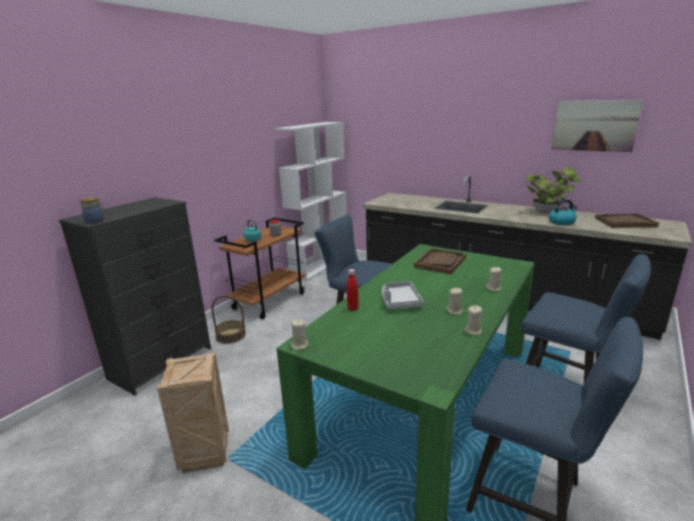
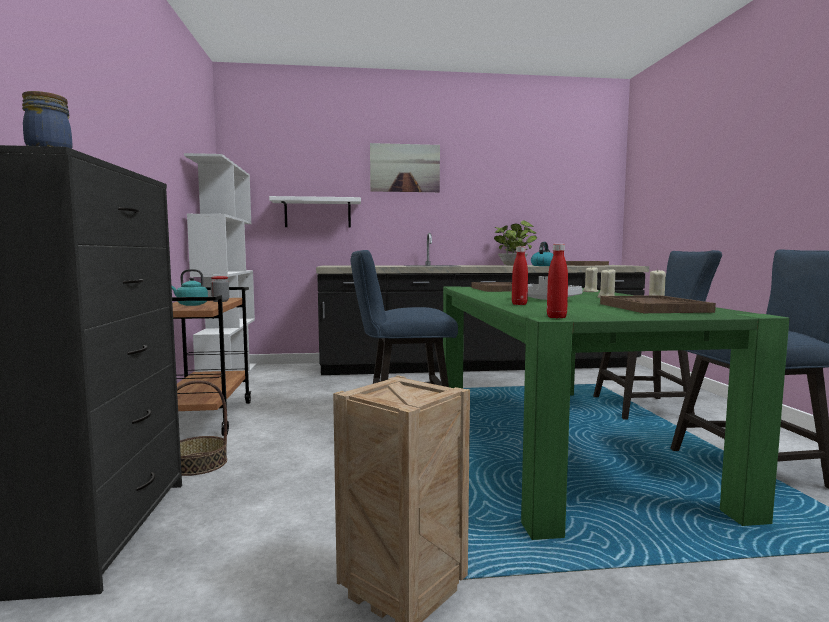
camera: 40 degrees left, 15 degrees down
beige candle [291,319,309,350] -> red bottle [547,244,568,318]
picture [552,99,643,152] -> picture moved to [370,143,440,192]
none -> white shelf [269,196,361,228]
none -> brown tray [600,295,716,313]

